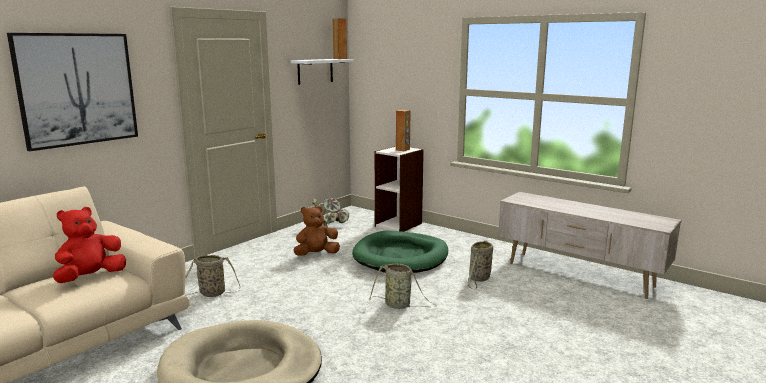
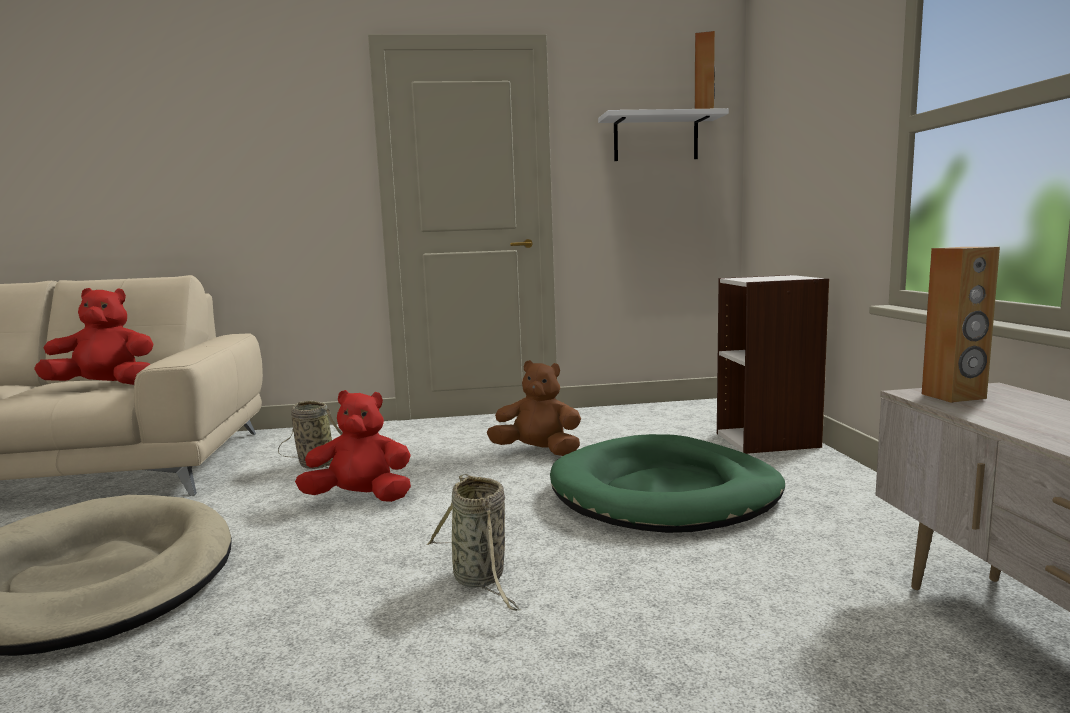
camera: 45 degrees right, 5 degrees down
picture [7,33,138,151] -> none
potted plant [312,198,349,227] -> none
brown speaker [396,110,411,151] -> brown speaker moved to [922,247,1000,403]
basket [468,240,493,288] -> none
none -> red plush toy [295,390,411,502]

